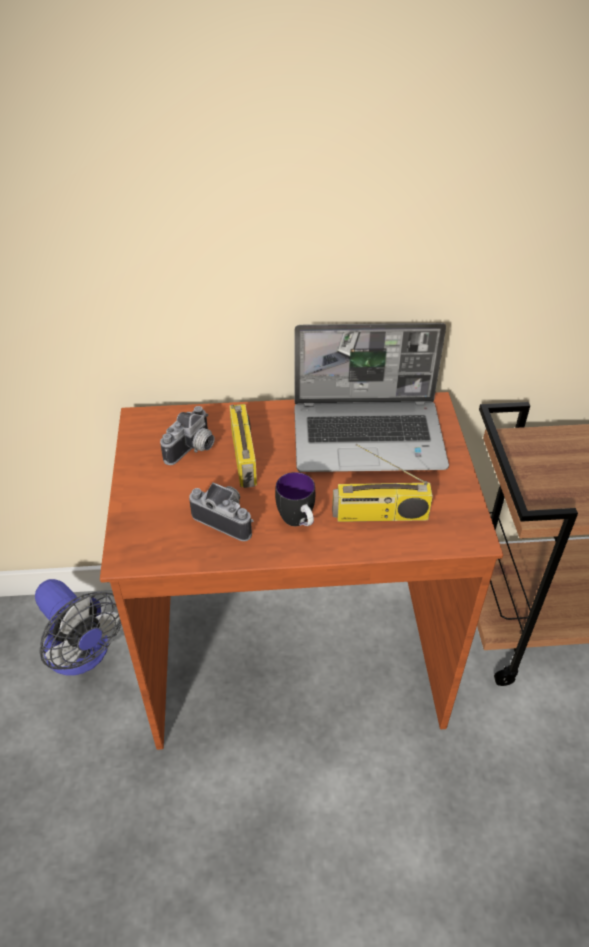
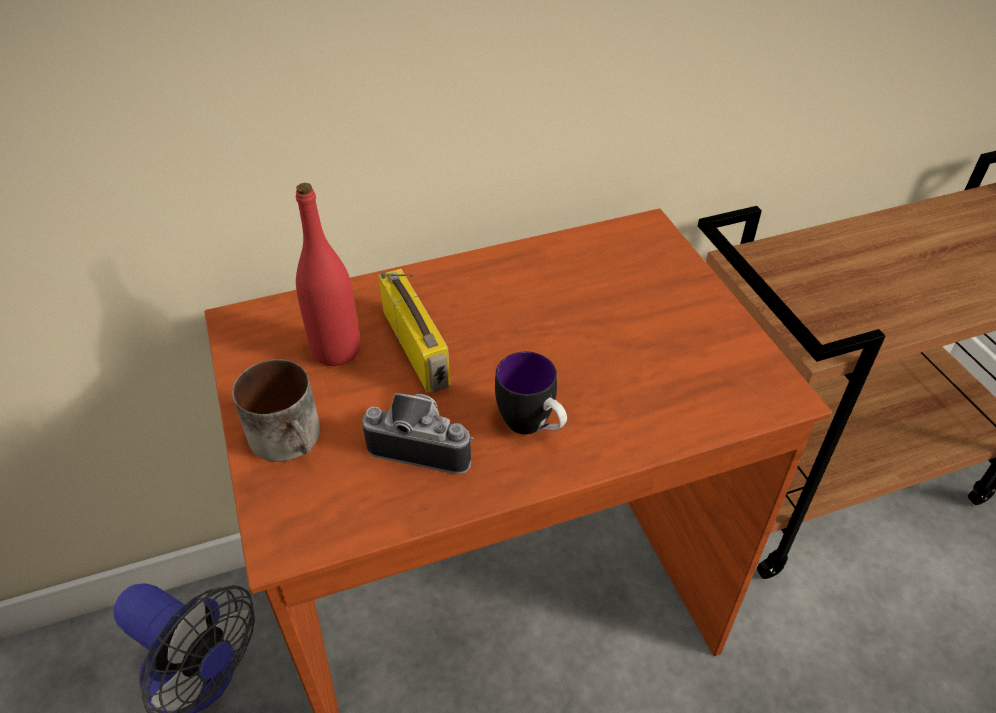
camera: 15 degrees left, 0 degrees up
camera [160,406,215,465] -> red bottle [296,183,360,366]
laptop [294,323,449,472] -> none
radio [332,444,433,522] -> none
none -> mug [232,359,320,462]

